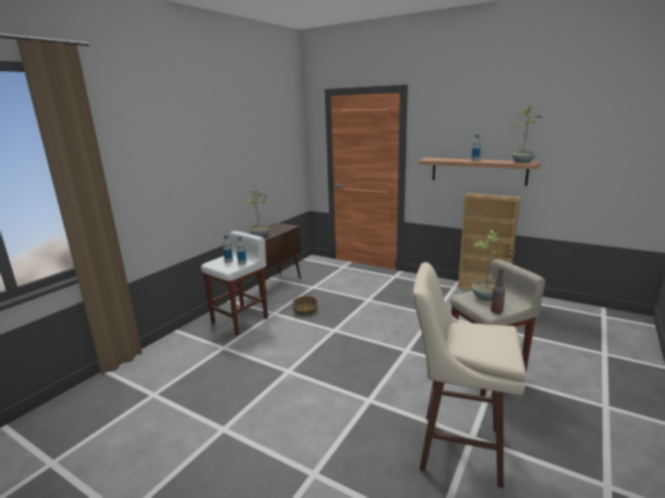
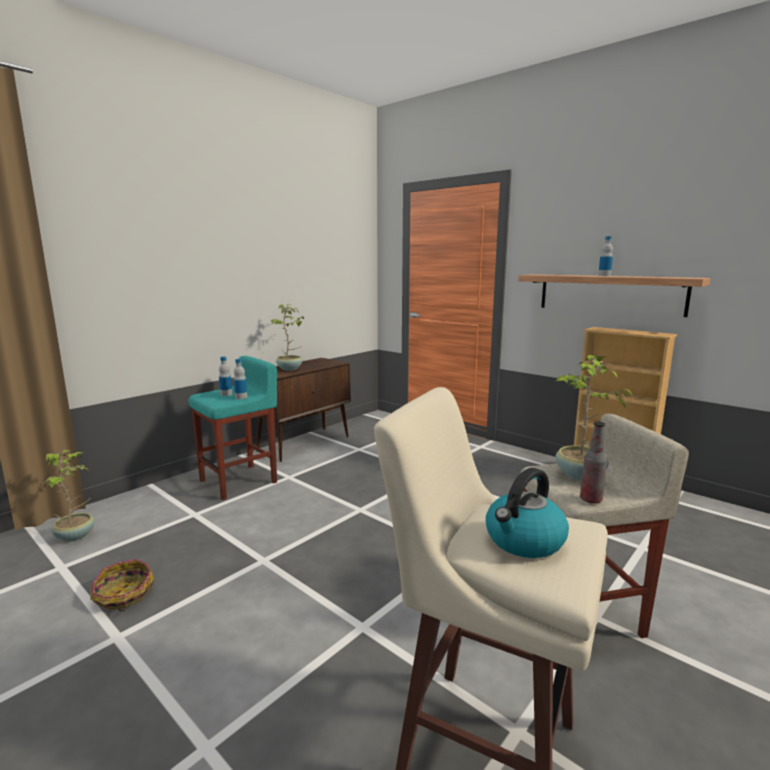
camera: 10 degrees right, 5 degrees down
white stool [201,231,268,335] -> turquoise stool [188,356,277,500]
basket [293,296,318,315] -> basket moved to [90,559,155,611]
potted plant [511,107,543,163] -> potted plant moved to [44,450,95,542]
none -> kettle [486,468,569,558]

